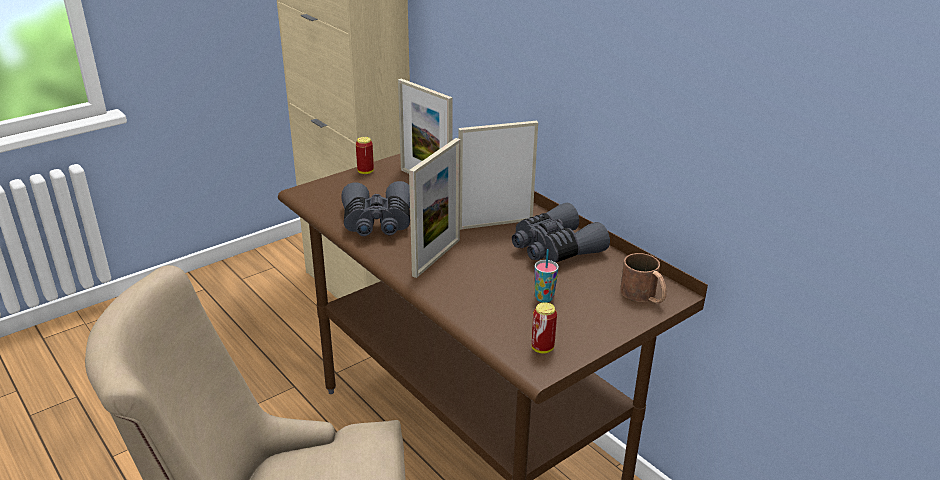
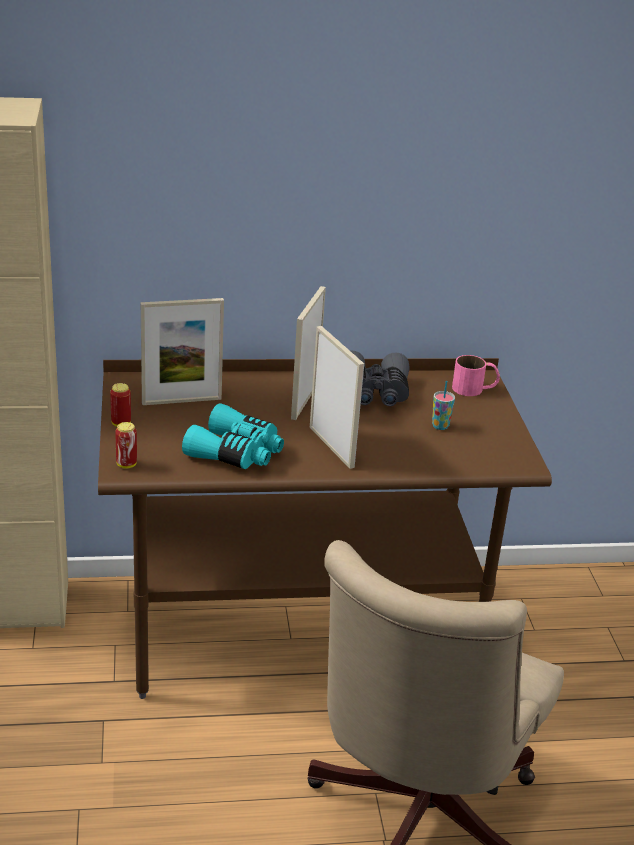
camera: 60 degrees left, 0 degrees up
grey binoculars [341,181,410,236] -> turquoise binoculars [182,403,284,469]
can [531,302,557,354] -> can moved to [115,422,137,469]
brown mug [620,253,667,303] -> pink mug [452,355,500,396]

